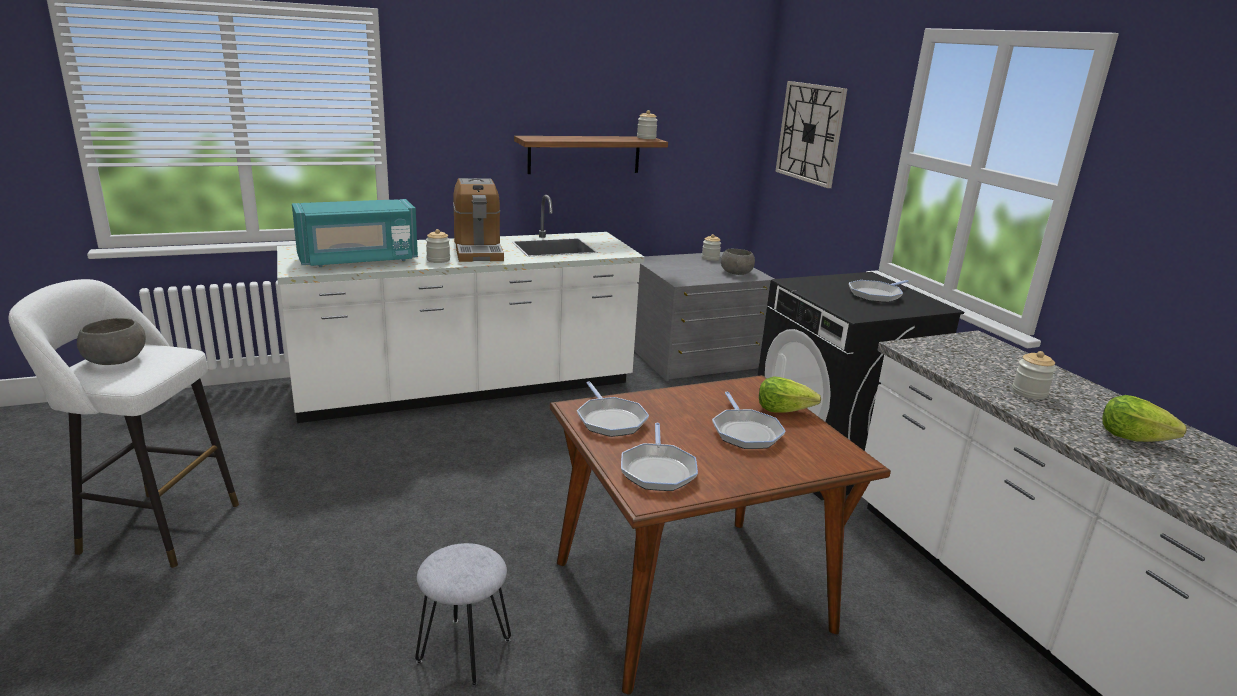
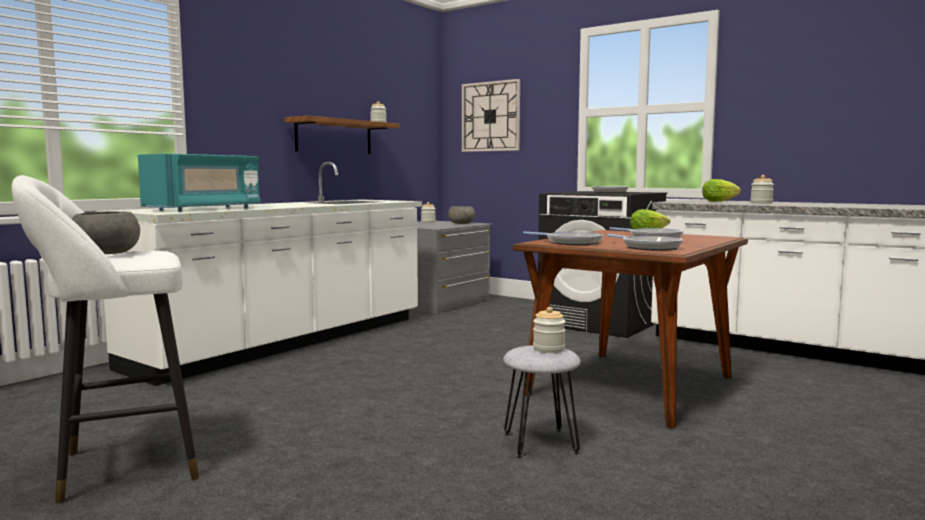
camera: 30 degrees left, 15 degrees down
jar [426,229,450,263] -> jar moved to [533,307,566,353]
coffee machine [453,178,504,262] -> none
lettuce [1102,395,1186,442] -> lettuce moved to [702,179,741,202]

